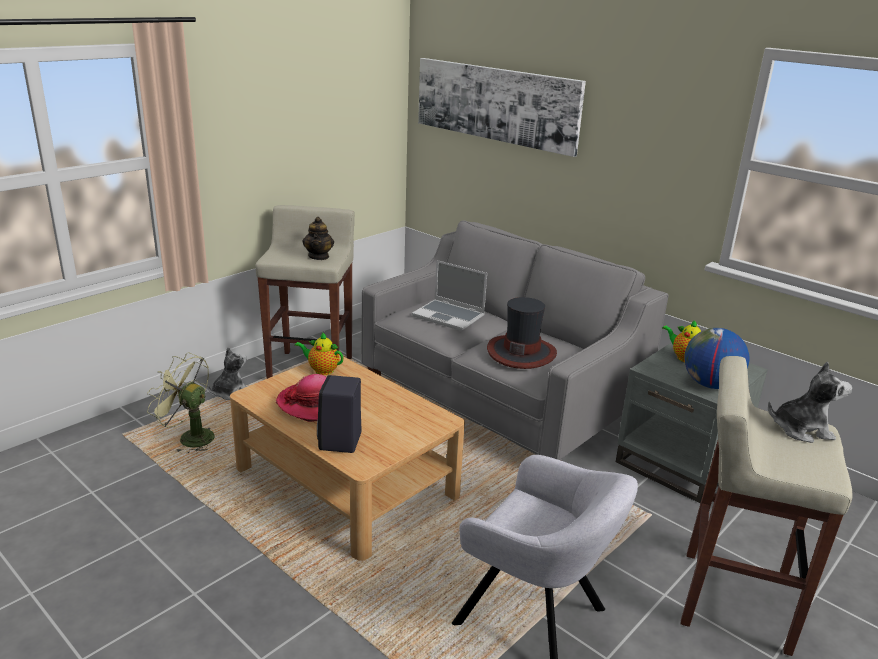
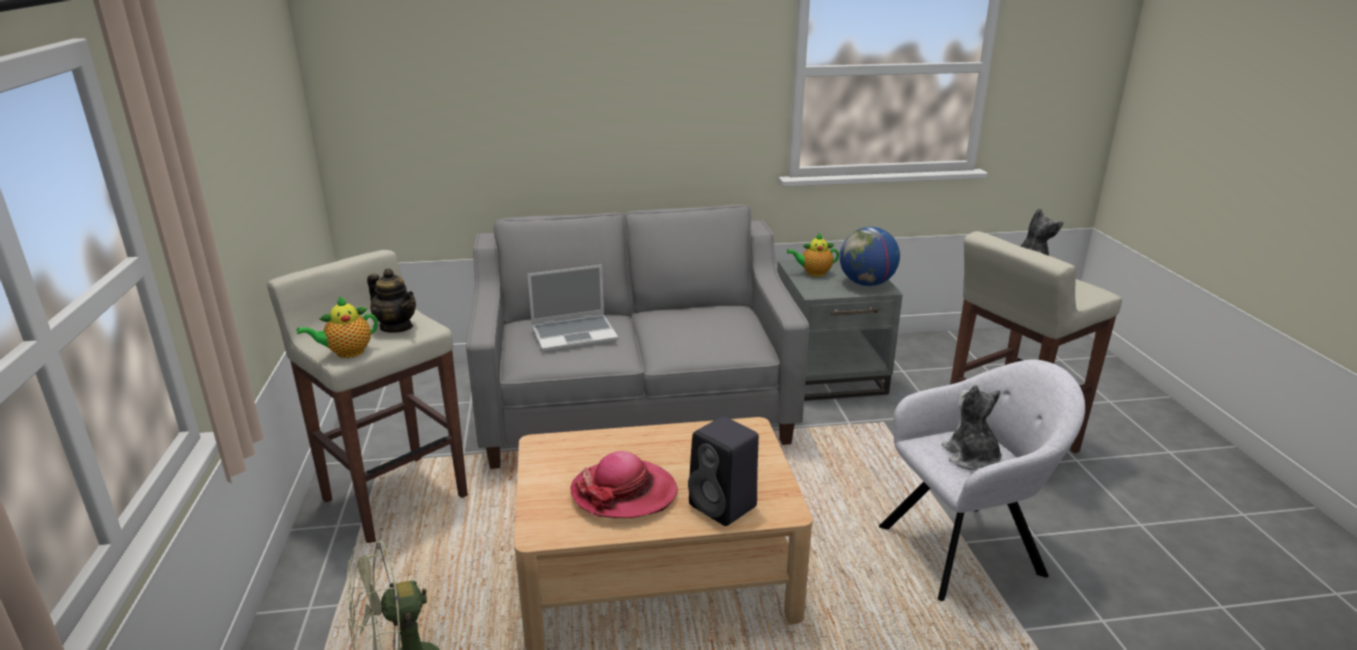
camera: 50 degrees left, 0 degrees up
plush toy [208,347,248,400] -> plush toy moved to [942,385,1002,470]
teapot [295,332,343,375] -> teapot moved to [296,296,378,358]
picture [418,58,586,157] -> none
hat [487,297,557,369] -> none

